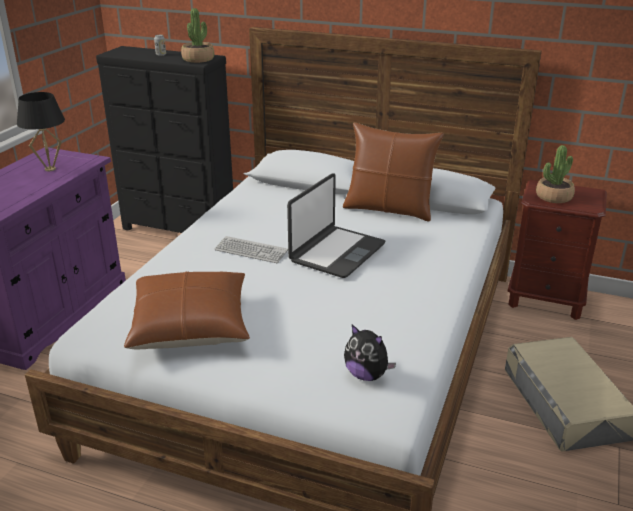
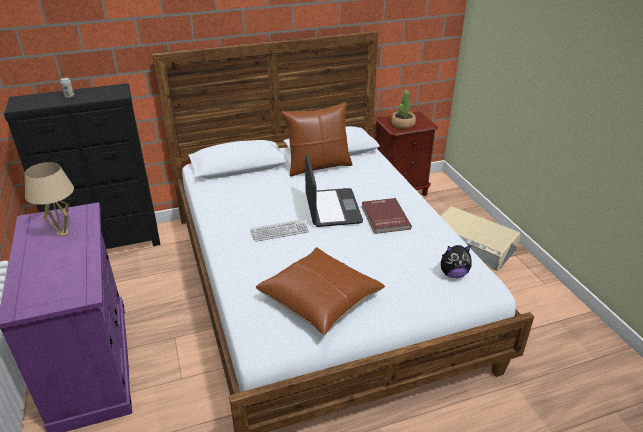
camera: 40 degrees left, 5 degrees up
black table lamp [17,92,65,172] -> beige table lamp [25,162,74,236]
potted plant [181,8,214,63] -> none
none -> red book [361,198,412,234]

